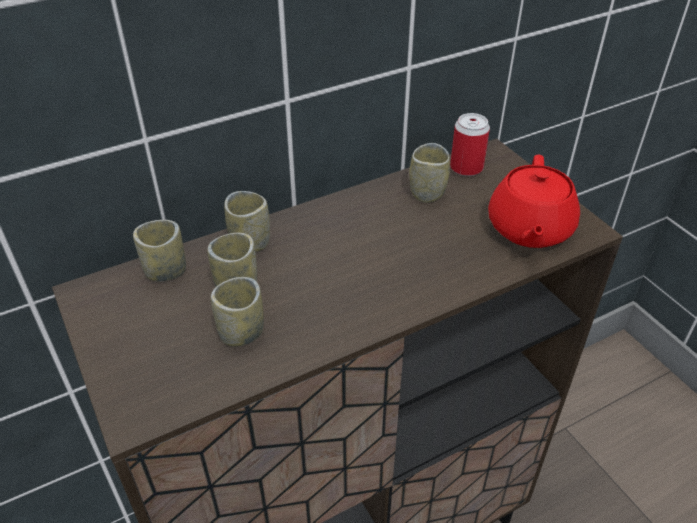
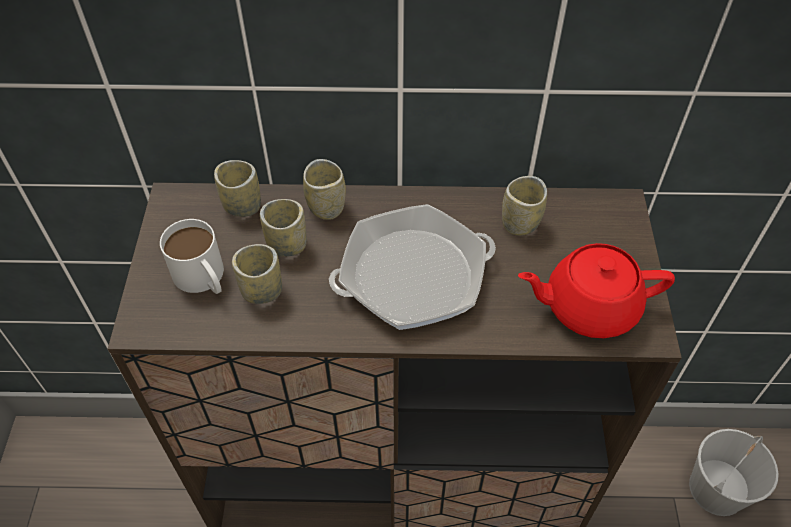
camera: 30 degrees right, 10 degrees up
can [450,113,490,176] -> none
red teapot [488,155,580,248] -> red teapot turned 45 degrees clockwise [518,243,675,338]
none -> white mug [160,219,224,294]
none -> frying pan [329,204,496,330]
none -> white bucket [689,429,779,516]

